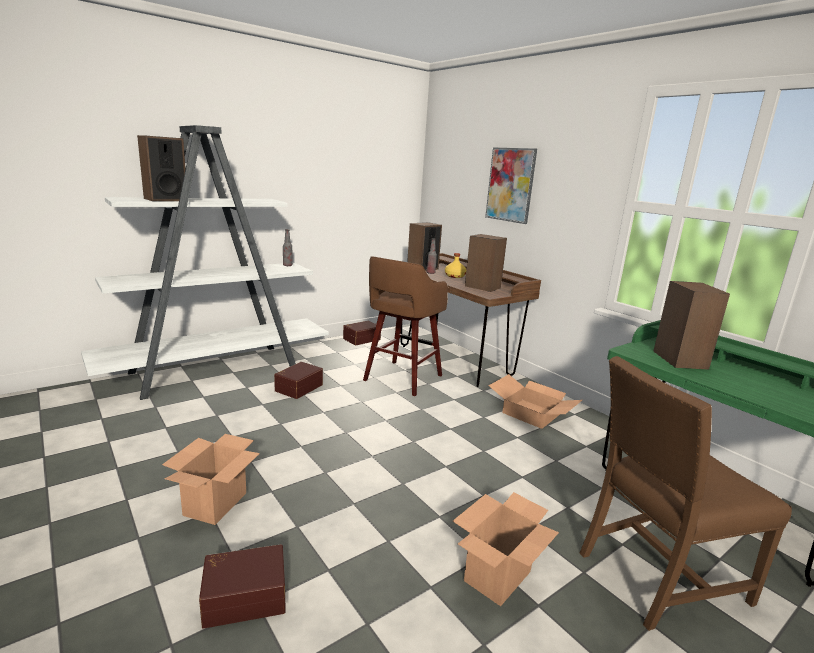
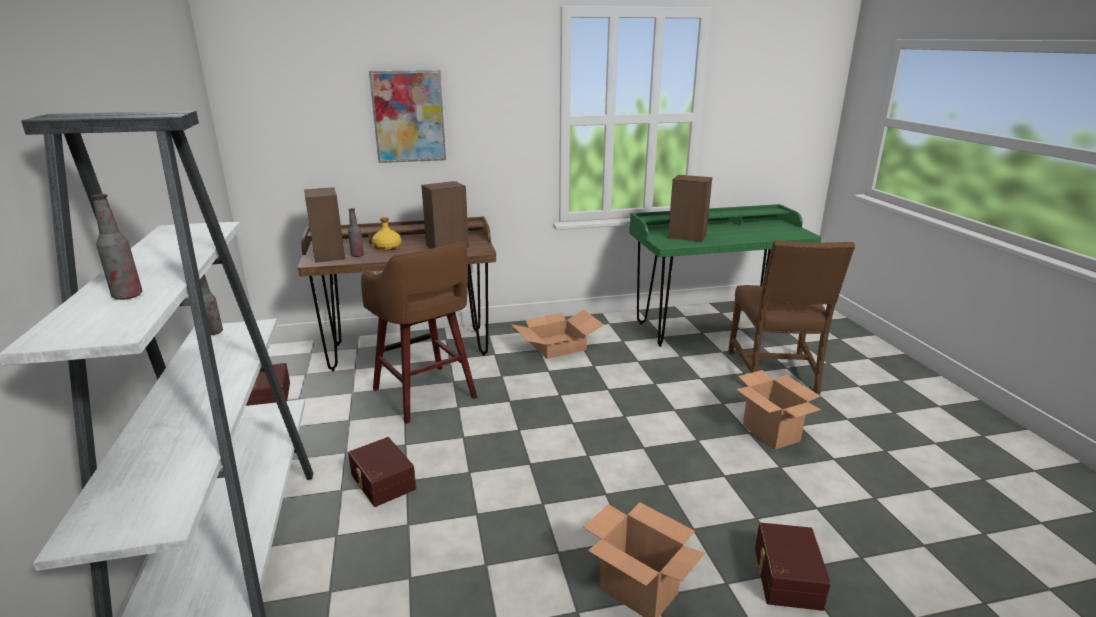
camera: 65 degrees left, 5 degrees up
speaker [137,135,186,201] -> bottle [91,194,142,300]

